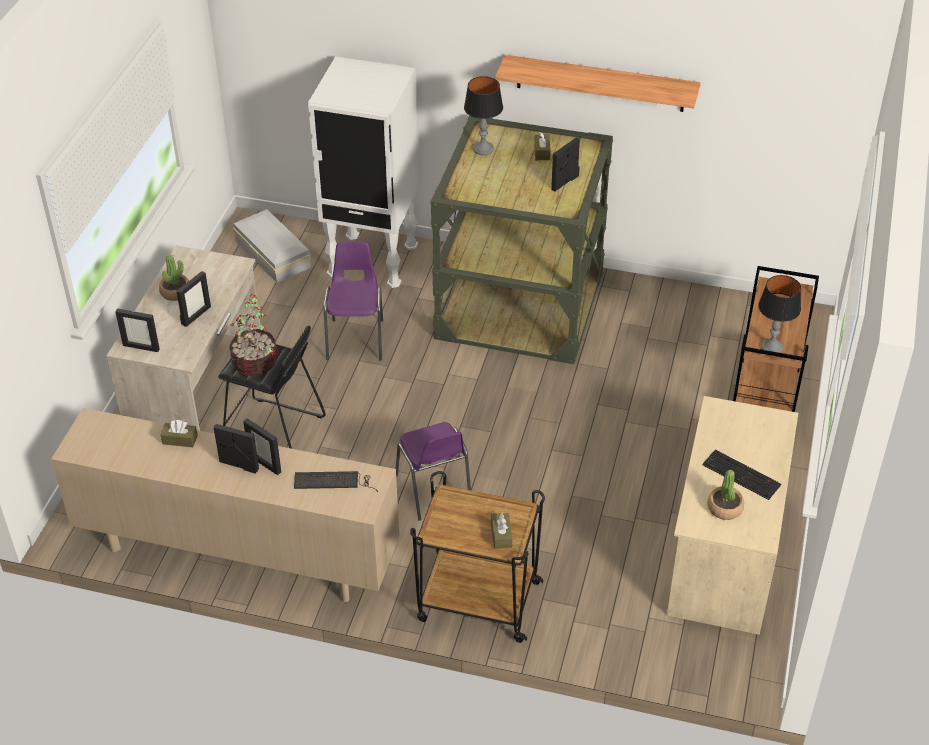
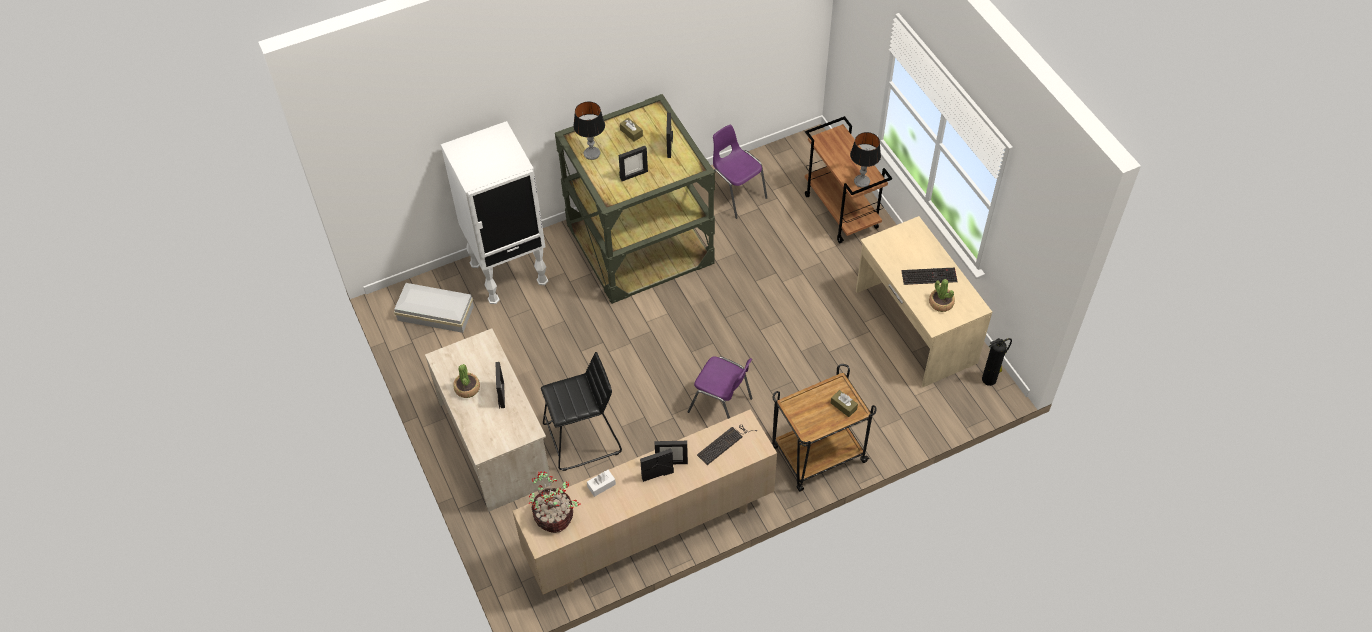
camera: 40 degrees left, 10 degrees up
picture frame [115,308,160,352] -> picture frame moved to [619,146,648,181]
brown tissue box [161,420,198,447] -> white tissue box [587,470,616,497]
potted plant [229,294,277,376] -> potted plant moved to [529,471,581,533]
purple chair [324,241,383,361] -> purple chair moved to [708,125,767,219]
shelf [495,55,701,112] -> none
none -> fire extinguisher [982,338,1012,386]

